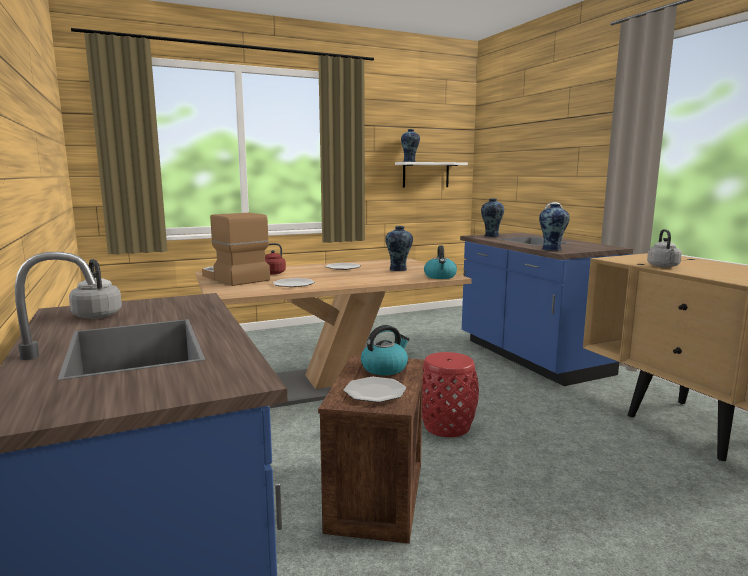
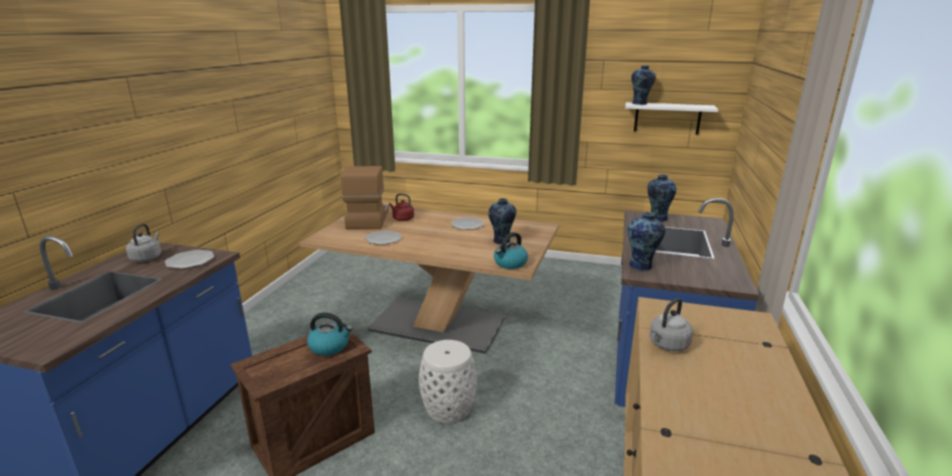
camera: 40 degrees right, 10 degrees up
plate [344,377,406,402] -> plate moved to [165,250,215,269]
red stool [422,352,479,437] -> white stool [419,340,477,424]

